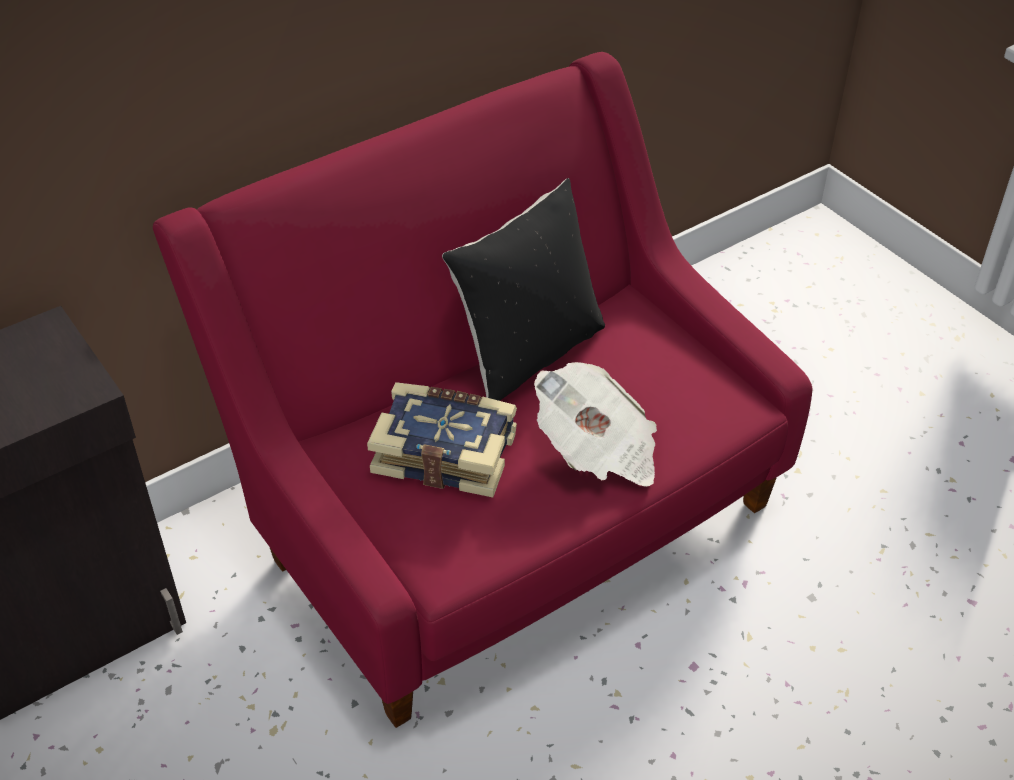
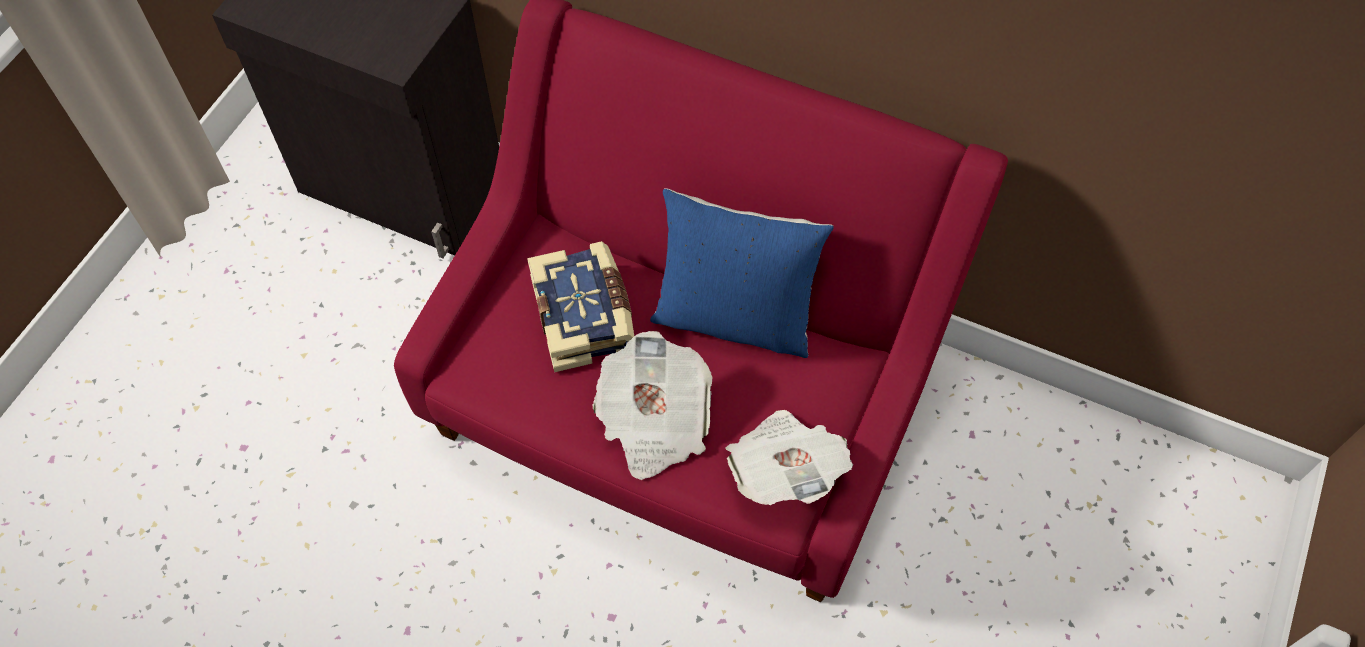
camera: 60 degrees right, 15 degrees up
black pillow [442,178,605,401] -> blue pillow [650,188,834,358]
none -> newspaper [725,410,853,505]

